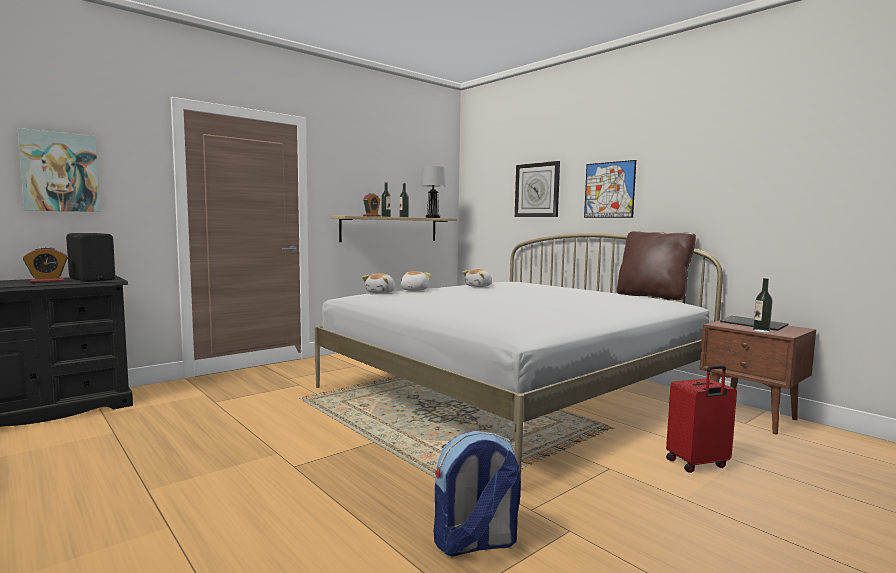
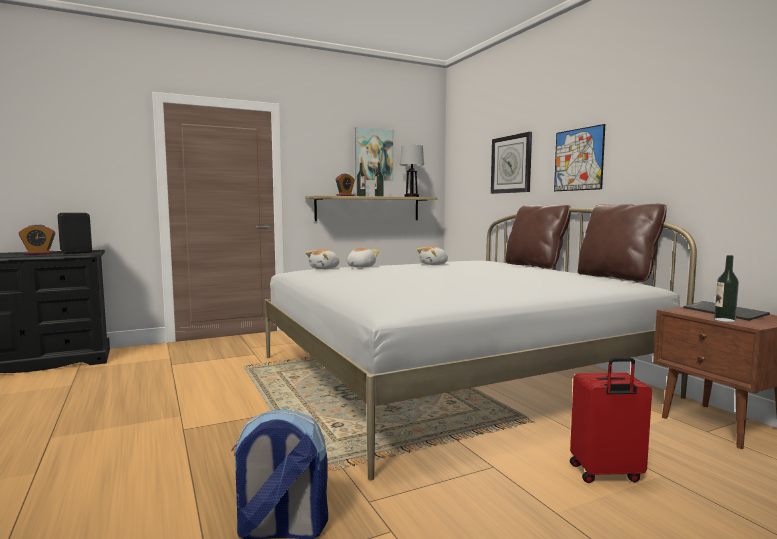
camera: 15 degrees right, 0 degrees up
picture [17,128,100,212] -> picture moved to [355,127,393,181]
none -> brown pillow [506,205,571,268]

